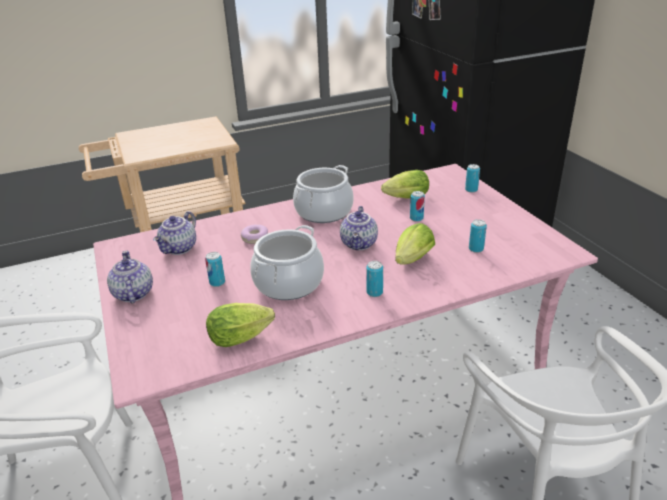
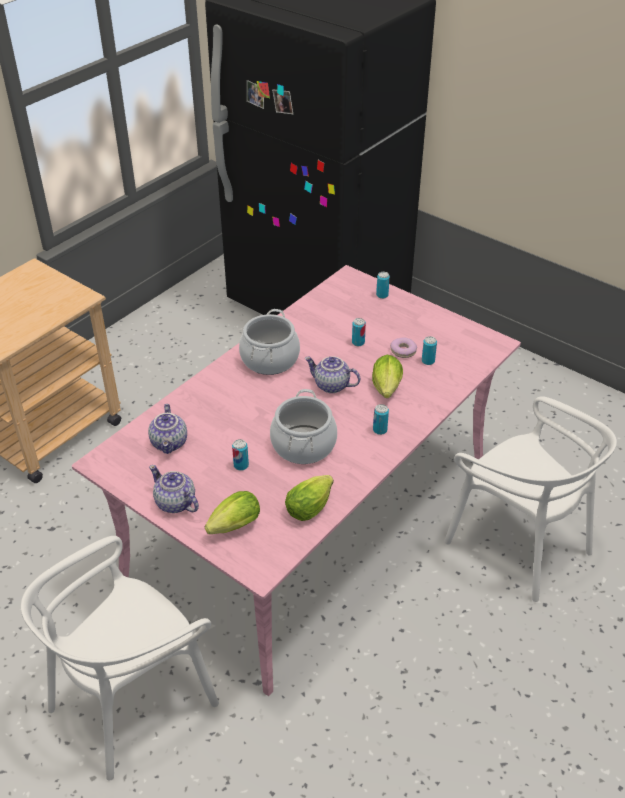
camera: 30 degrees left, 10 degrees up
donut [241,224,268,244] -> donut moved to [390,337,417,358]
teapot [340,206,378,250] -> teapot turned 135 degrees clockwise [305,356,360,393]
lettuce [381,170,429,199] -> lettuce moved to [205,491,260,534]

